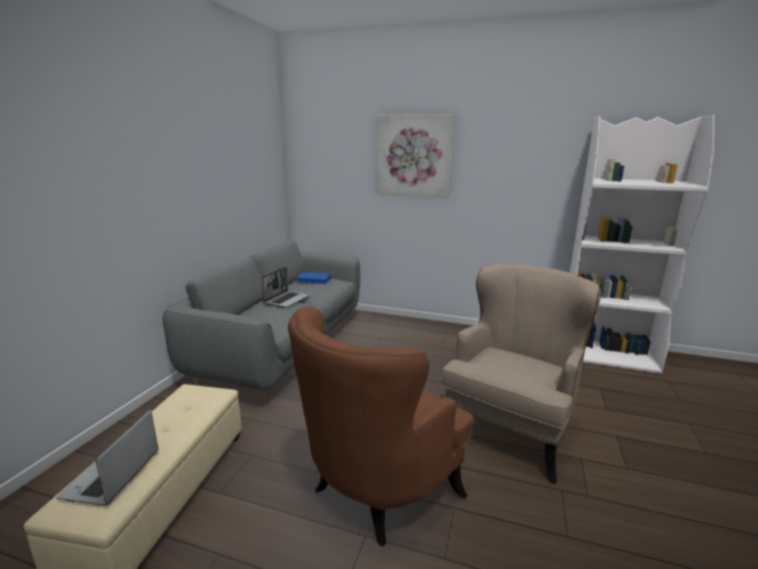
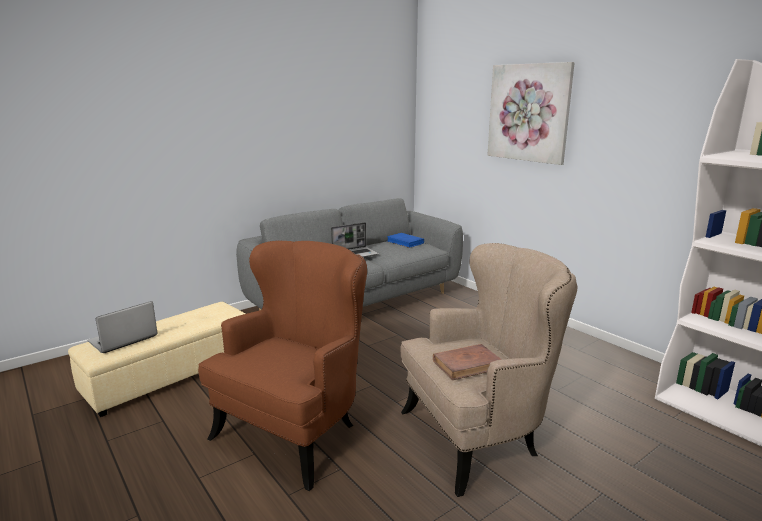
camera: 35 degrees right, 0 degrees up
brown armchair [288,306,473,547] -> brown armchair turned 135 degrees clockwise [198,241,367,491]
none -> brown book [433,344,502,380]

